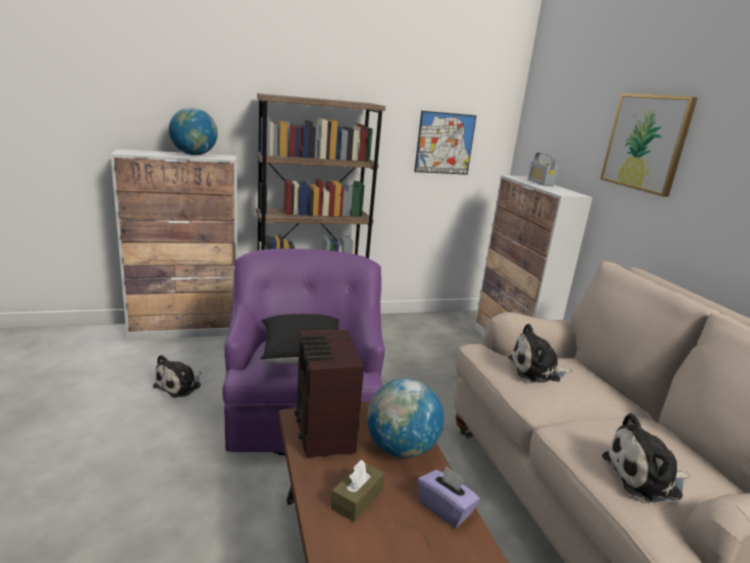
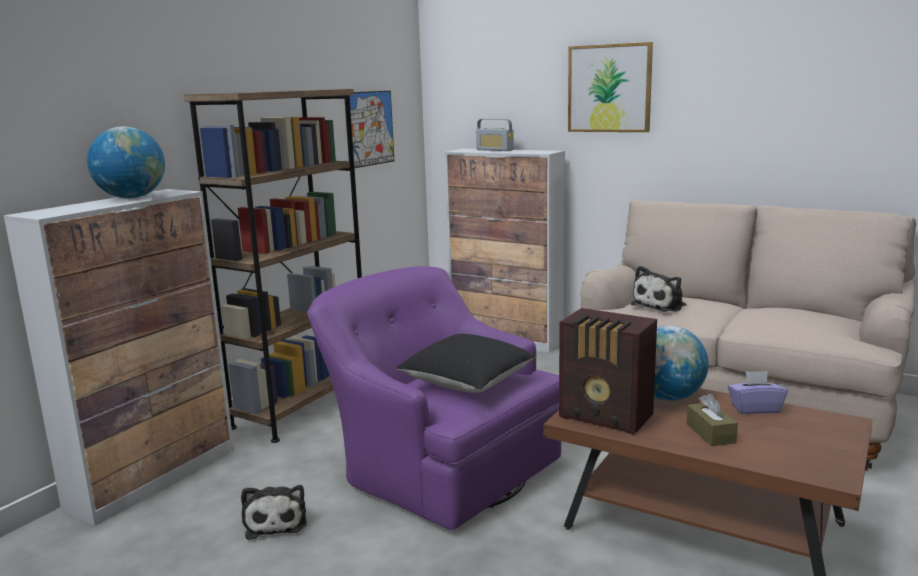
camera: 40 degrees left, 5 degrees down
plush toy [602,413,690,502] -> none

